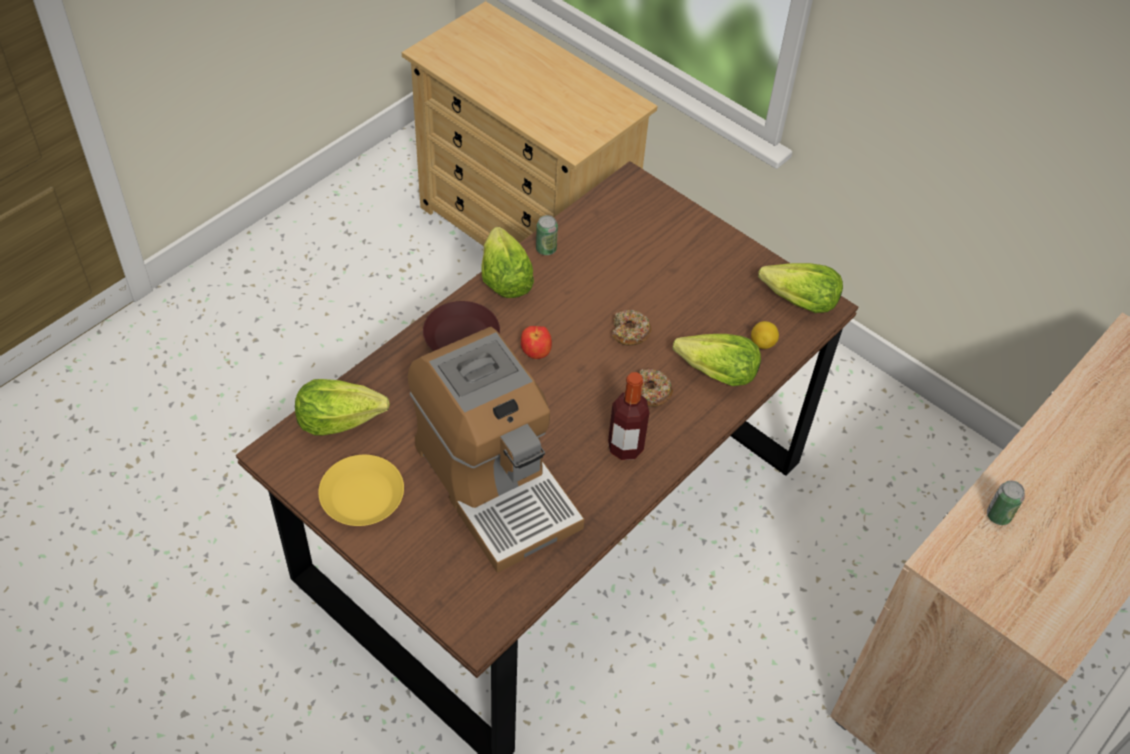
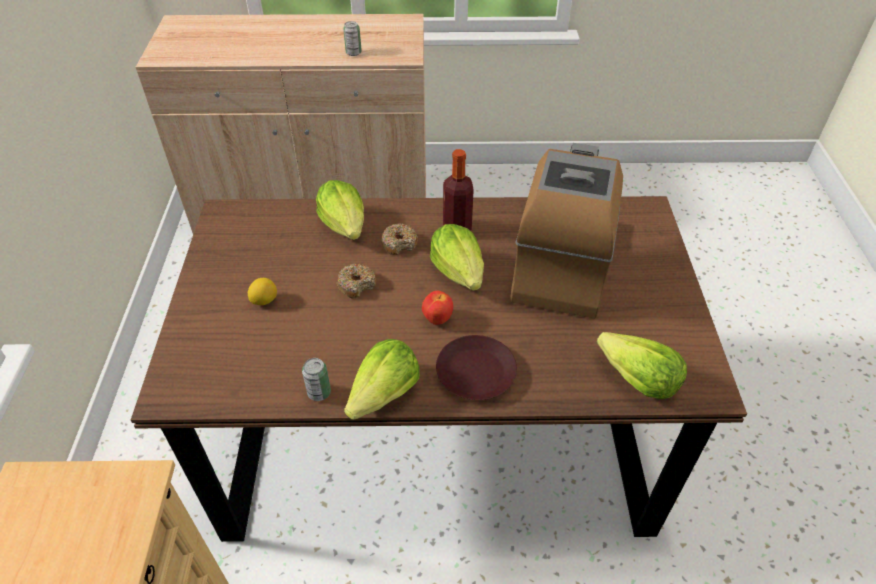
camera: 130 degrees left, 5 degrees down
yellow plate [318,455,404,526] -> none
lemon [751,321,779,349] -> lemon moved to [248,278,277,305]
lettuce [758,263,843,313] -> lettuce moved to [430,224,484,291]

